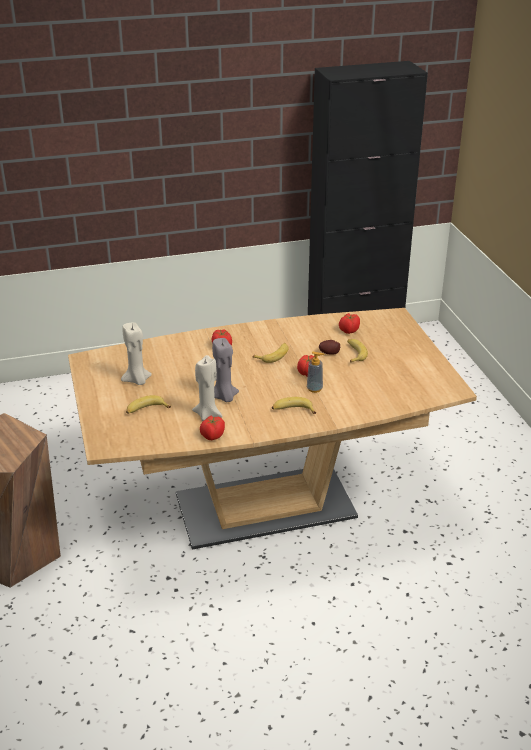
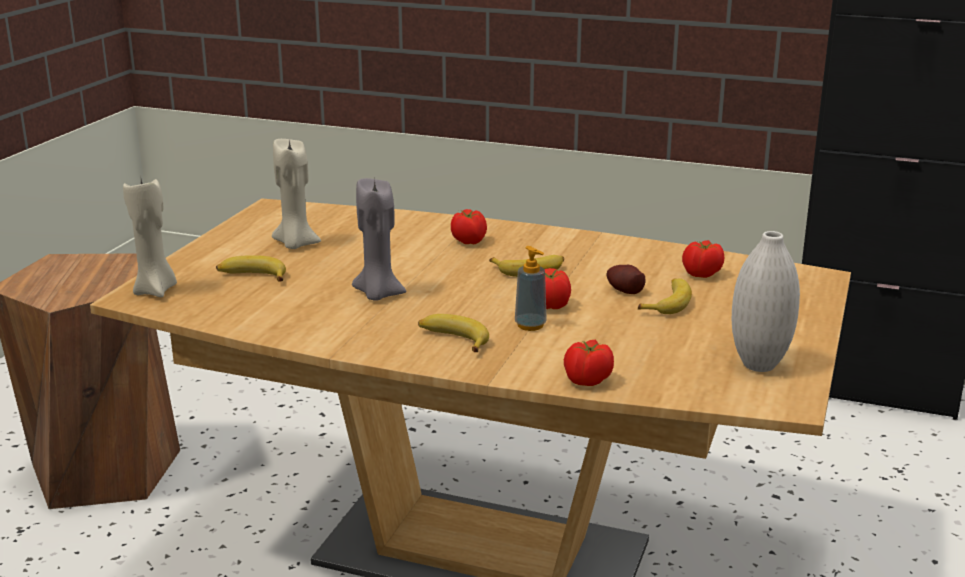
camera: 35 degrees right, 10 degrees down
beige candle [192,355,223,421] -> beige candle moved to [123,179,177,297]
tomato [200,416,225,440] -> tomato moved to [564,339,614,386]
none -> white vase [732,231,800,372]

